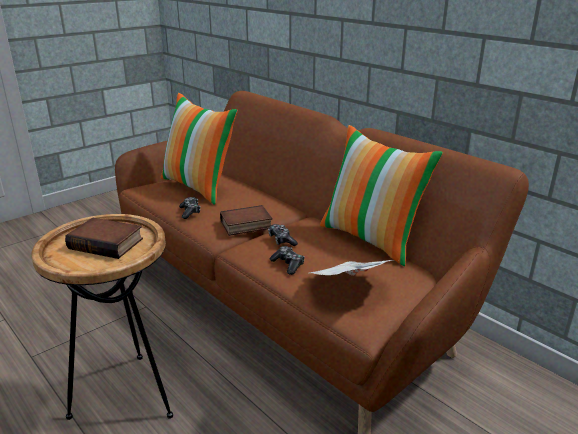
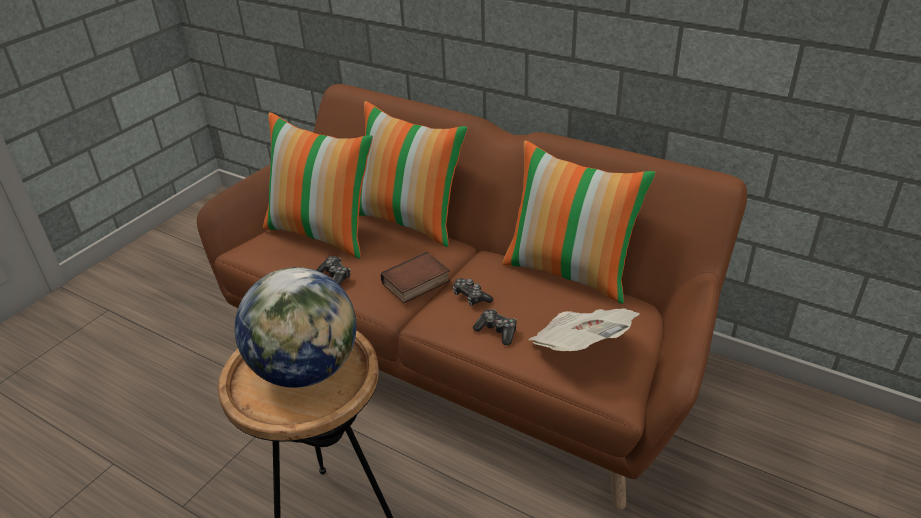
camera: 15 degrees left, 10 degrees up
book [65,218,143,259] -> globe [235,267,357,388]
none -> pillow [359,101,468,247]

